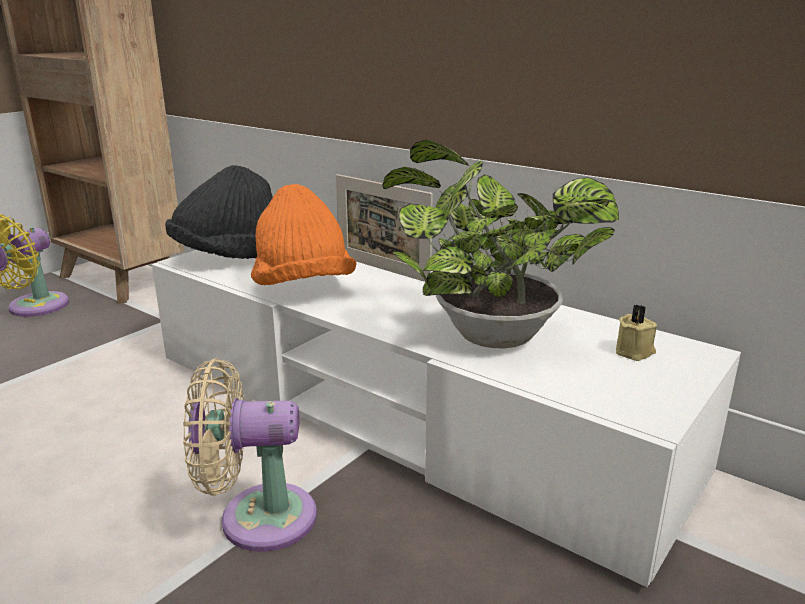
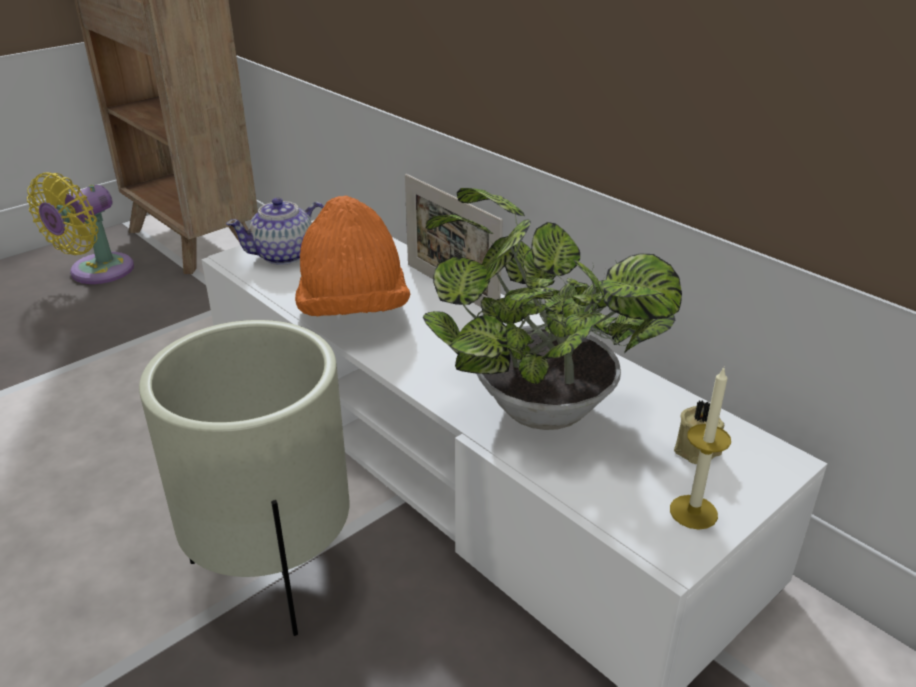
camera: 10 degrees right, 10 degrees up
black hat [165,165,273,259] -> teapot [226,197,324,265]
beige fan [183,359,317,552] -> beige planter [139,320,350,636]
none -> candle [670,367,731,529]

